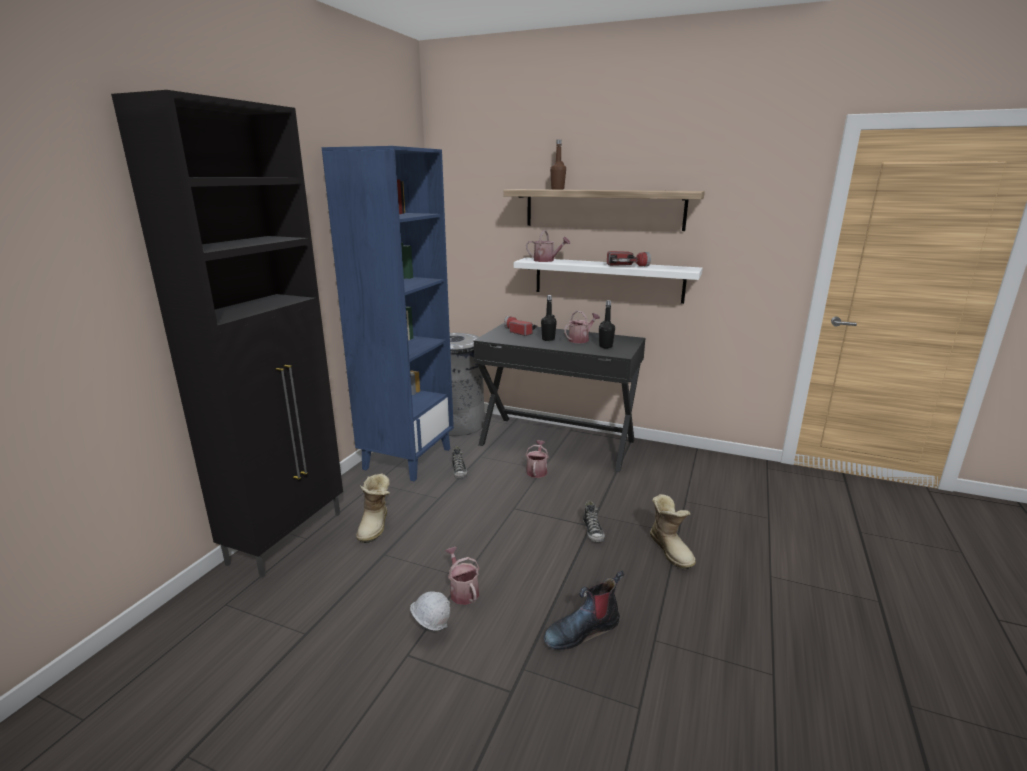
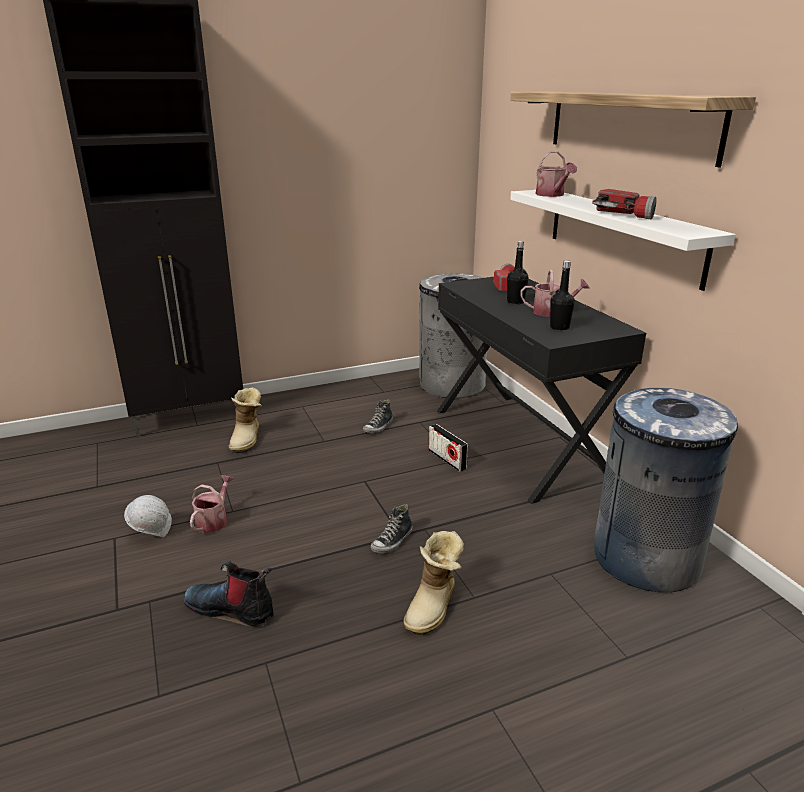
camera: 45 degrees right, 5 degrees up
blue bookcase [322,146,454,481] -> none
boot [356,474,390,543] -> boot turned 45 degrees counterclockwise [229,387,262,453]
watering can [525,440,549,478] -> radio [429,424,468,472]
brown bottle [550,140,566,190] -> none
none -> grey trash can [594,388,738,592]

